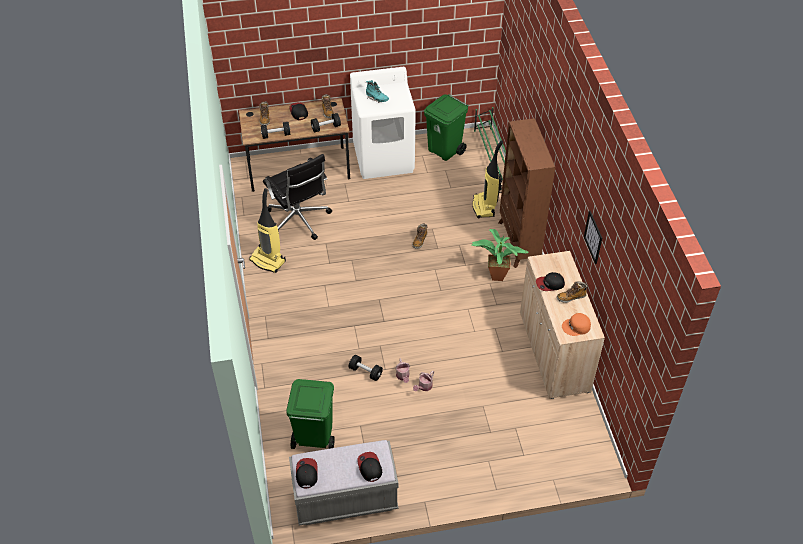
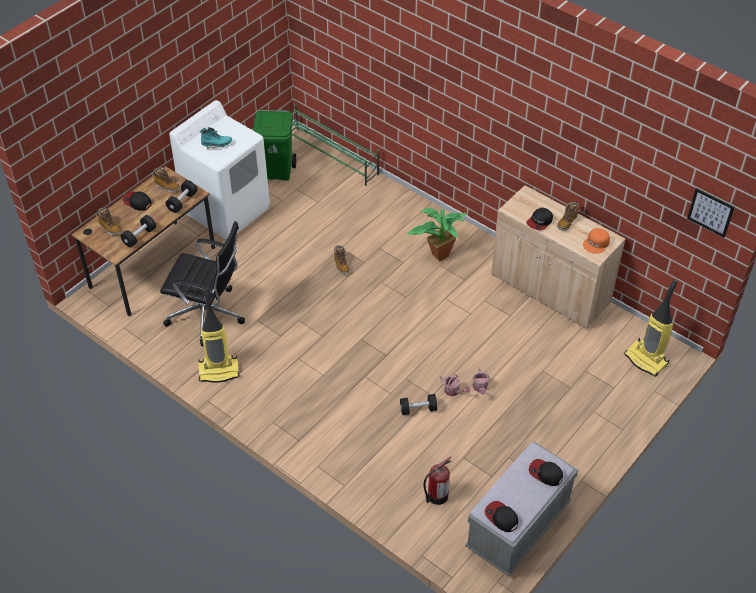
camera: 40 degrees left, 0 degrees up
green trash can [286,379,335,449] -> fire extinguisher [424,457,452,505]
vacuum cleaner [472,140,503,218] -> vacuum cleaner moved to [624,279,678,377]
brown bookcase [498,118,555,268] -> none
picture [584,211,602,264] -> picture moved to [687,188,734,237]

